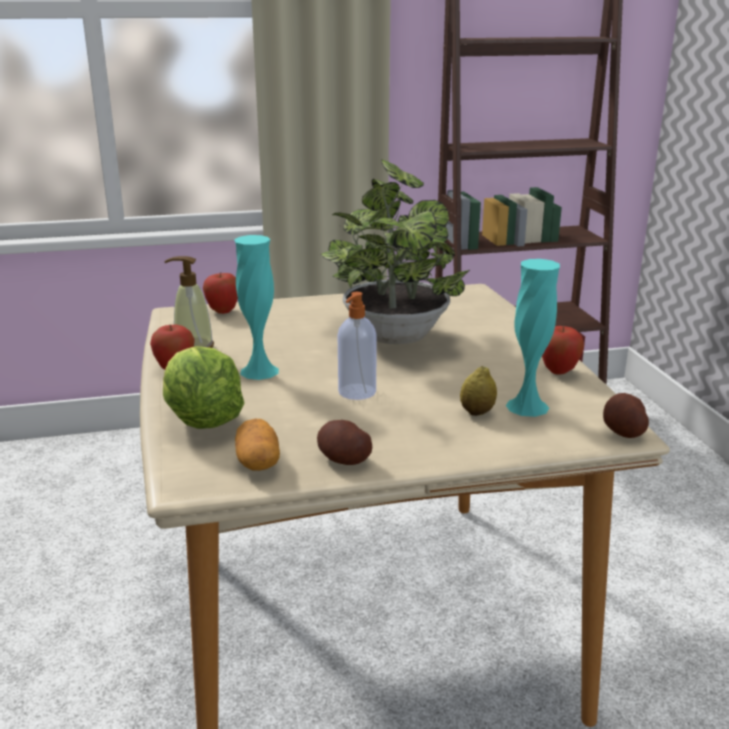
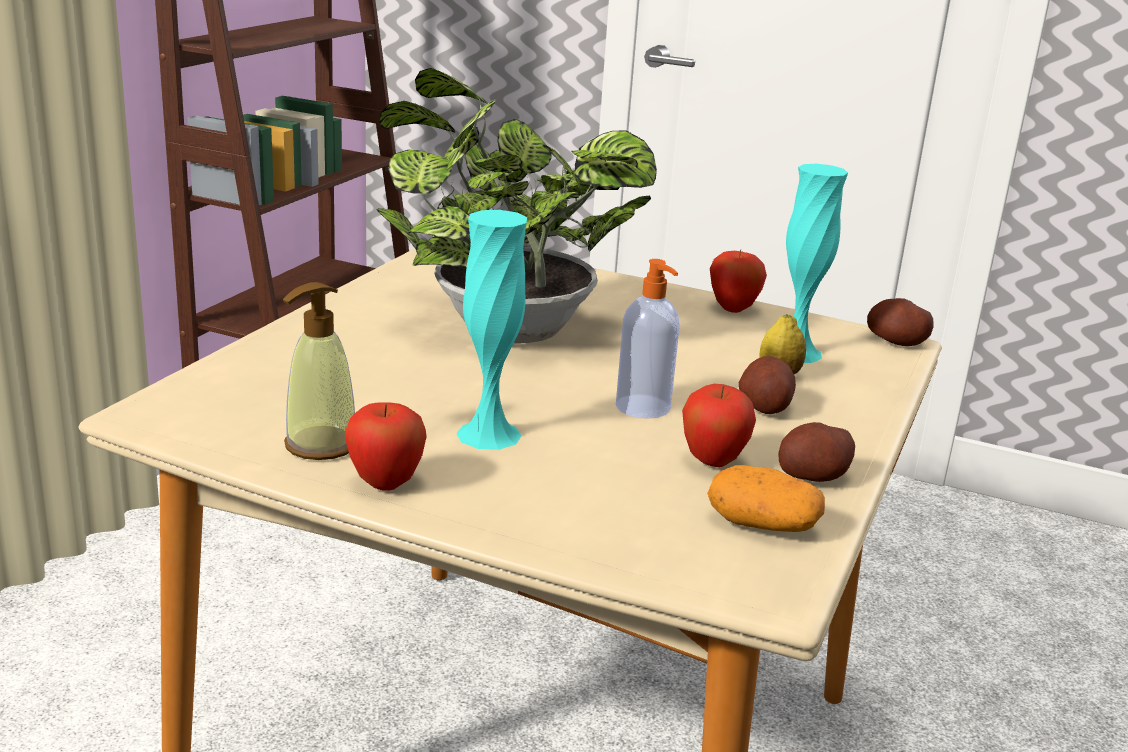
camera: 55 degrees left, 0 degrees up
lettuce [163,346,244,429] -> none
apple [203,273,238,314] -> apple moved to [682,384,756,467]
none -> potato [739,356,796,414]

